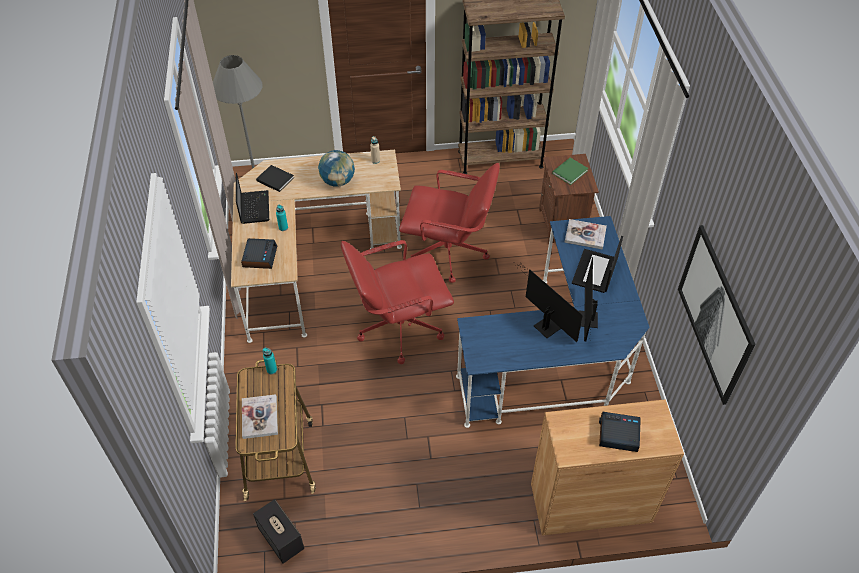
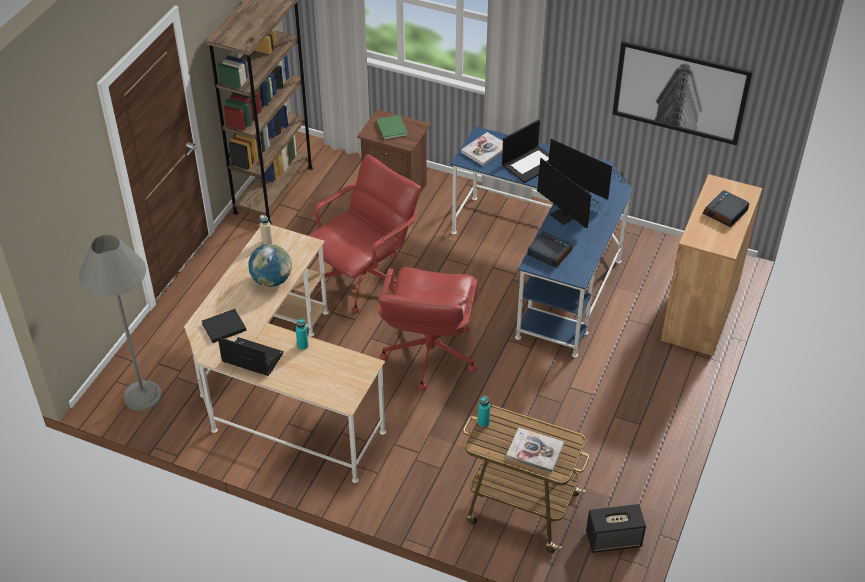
camera: 60 degrees left, 5 degrees down
alarm clock [241,238,277,269] -> alarm clock moved to [528,231,572,268]
monitor [515,263,583,342] -> monitor turned 120 degrees counterclockwise [537,158,607,228]
laptop [572,236,623,293] -> laptop turned 90 degrees counterclockwise [502,119,549,183]

